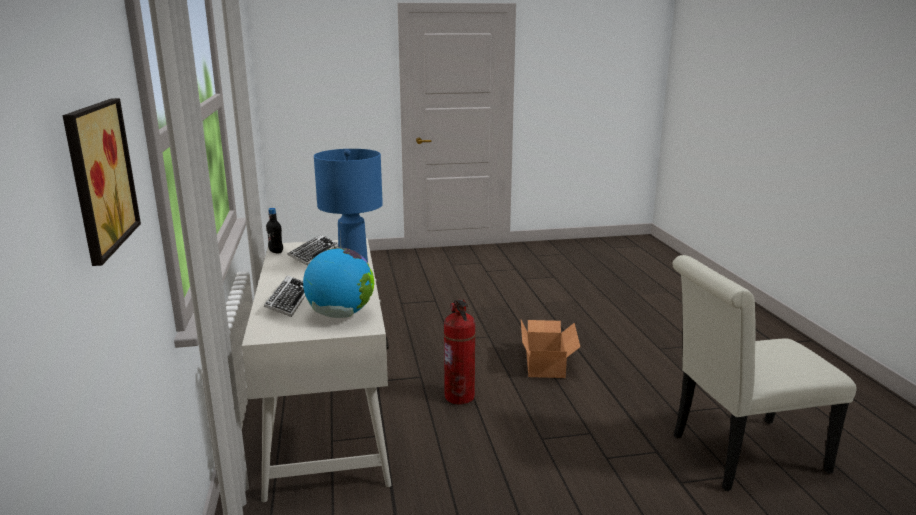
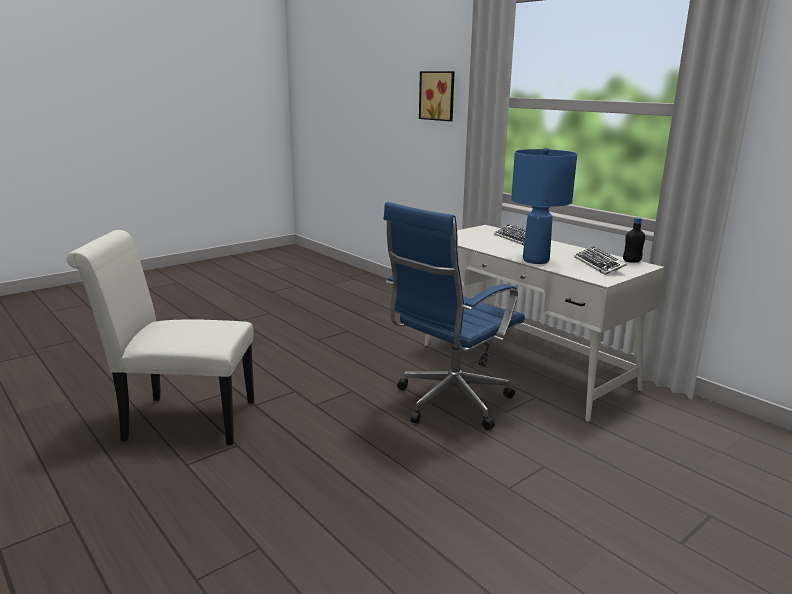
camera: 150 degrees right, 0 degrees up
globe [303,247,375,318] -> none
fire extinguisher [444,299,476,405] -> blue office chair [383,202,525,430]
cardboard box [521,320,580,378] -> none
white chair [672,255,857,491] -> white chair turned 135 degrees counterclockwise [66,230,254,445]

